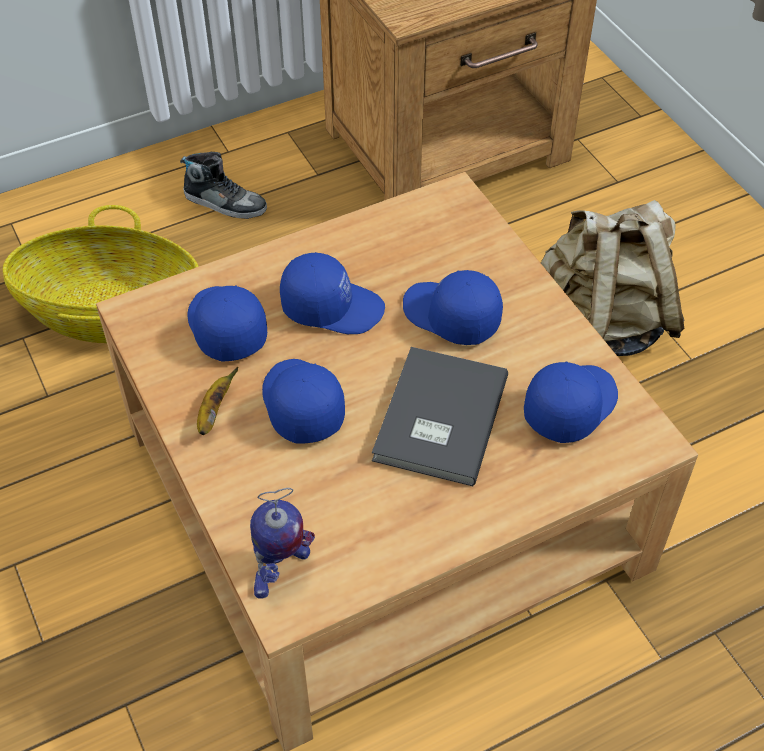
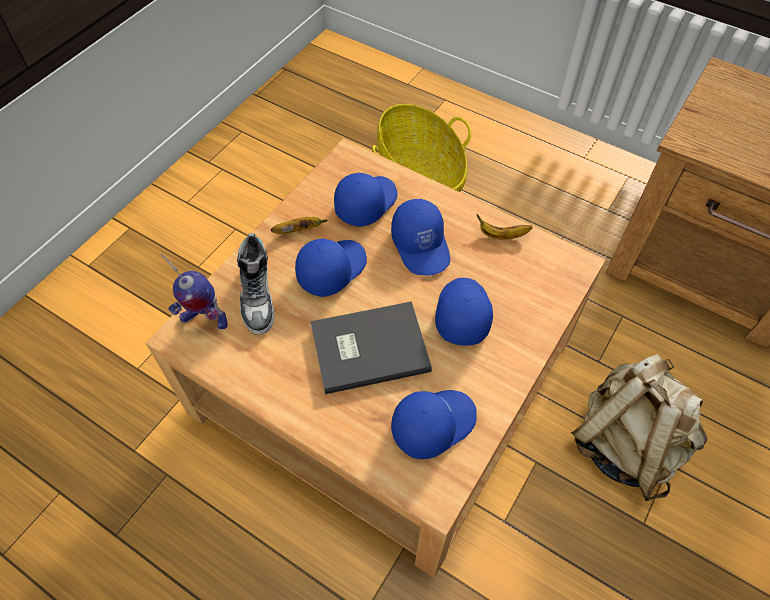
camera: 60 degrees right, 5 degrees up
shoe [180,152,267,219] -> shoe moved to [237,233,274,334]
blue cap [524,362,618,443] -> blue cap turned 45 degrees counterclockwise [391,390,477,459]
none -> banana [476,214,532,240]

